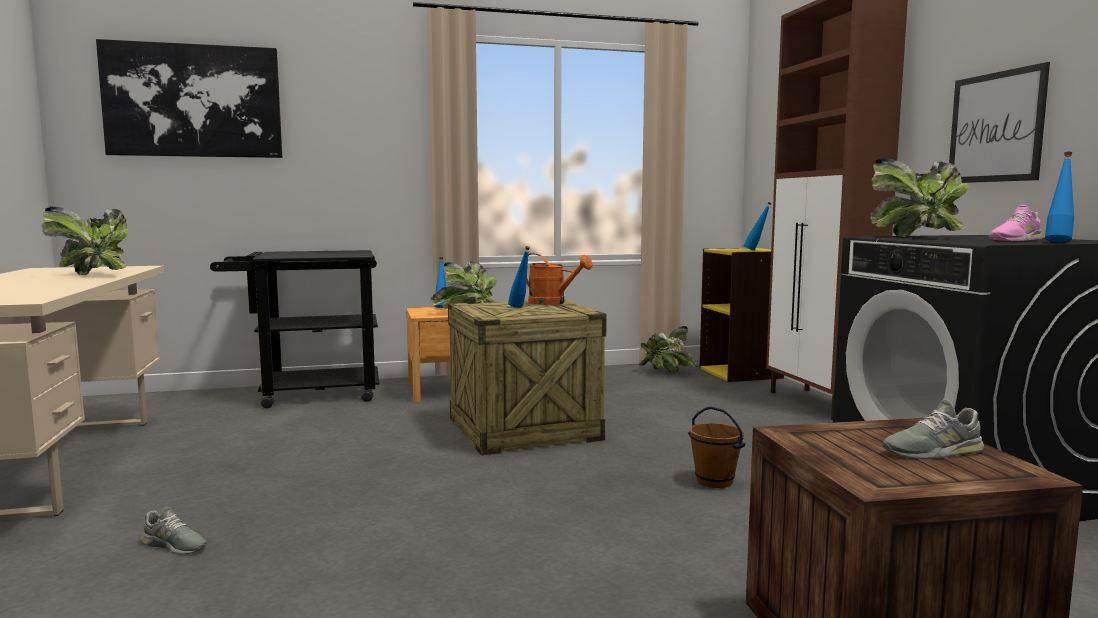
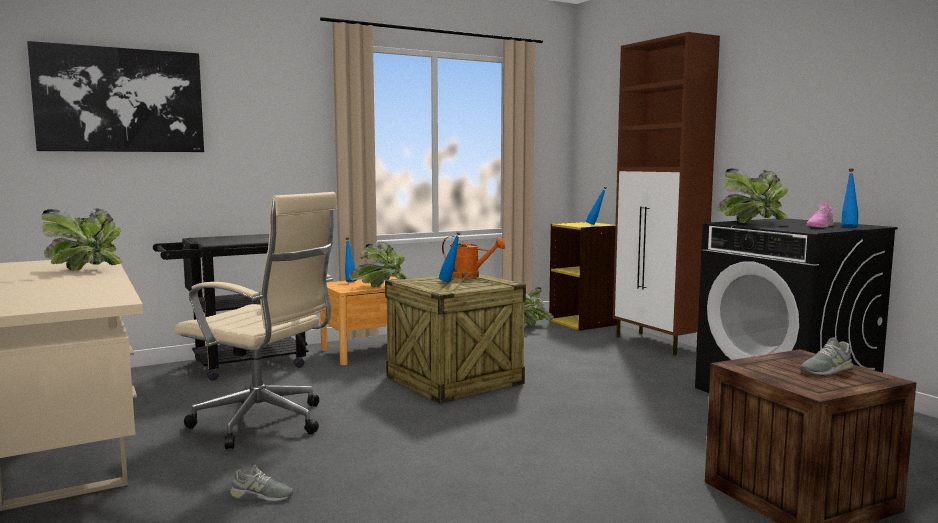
camera: 15 degrees left, 0 degrees up
brown bucket [688,407,745,488] -> none
picture [949,62,1050,183] -> none
none -> beige office chair [174,192,338,449]

